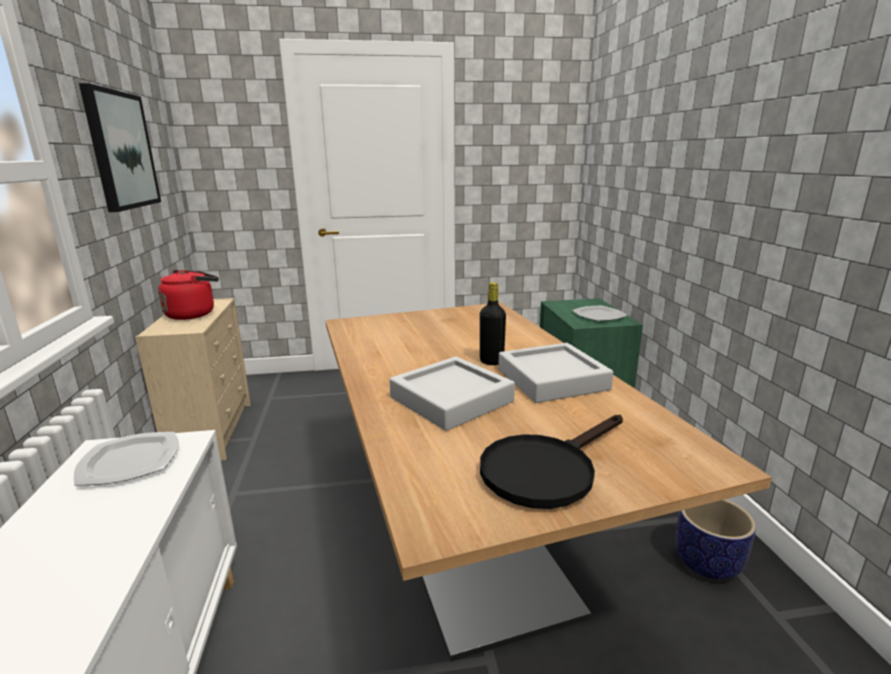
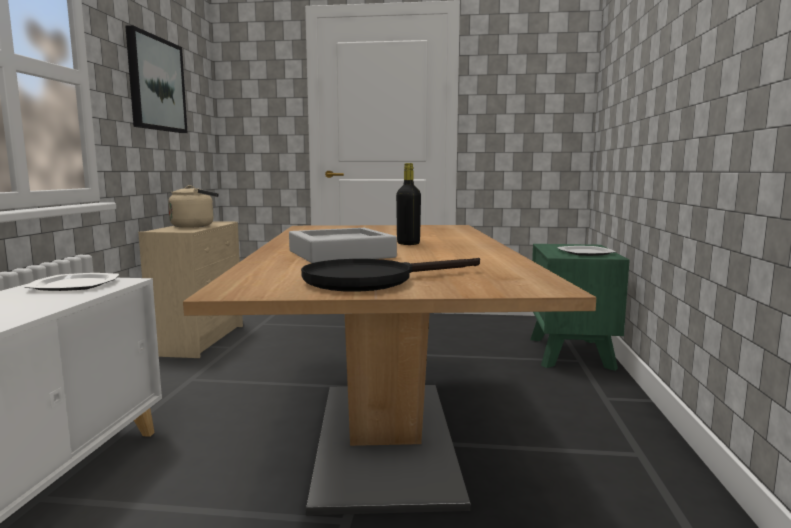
camera: 15 degrees right, 10 degrees down
red kettle [158,270,219,320] -> beige kettle [168,185,219,228]
grey tray [498,343,613,403] -> none
planter [675,499,756,580] -> none

